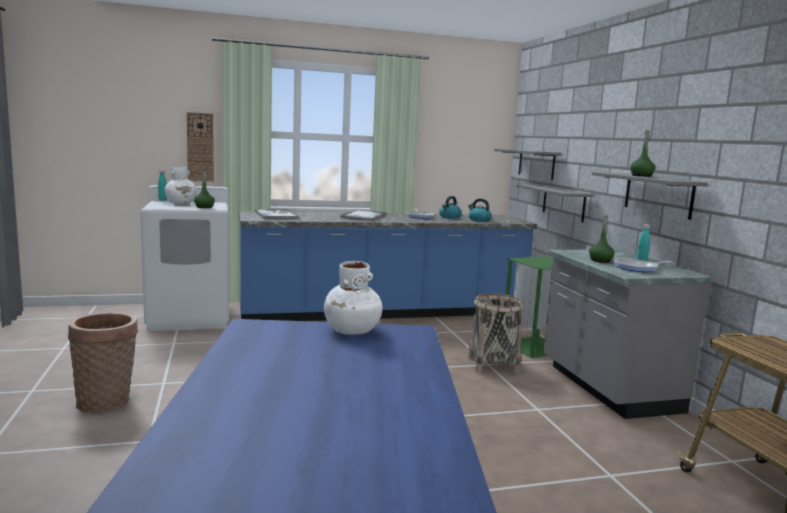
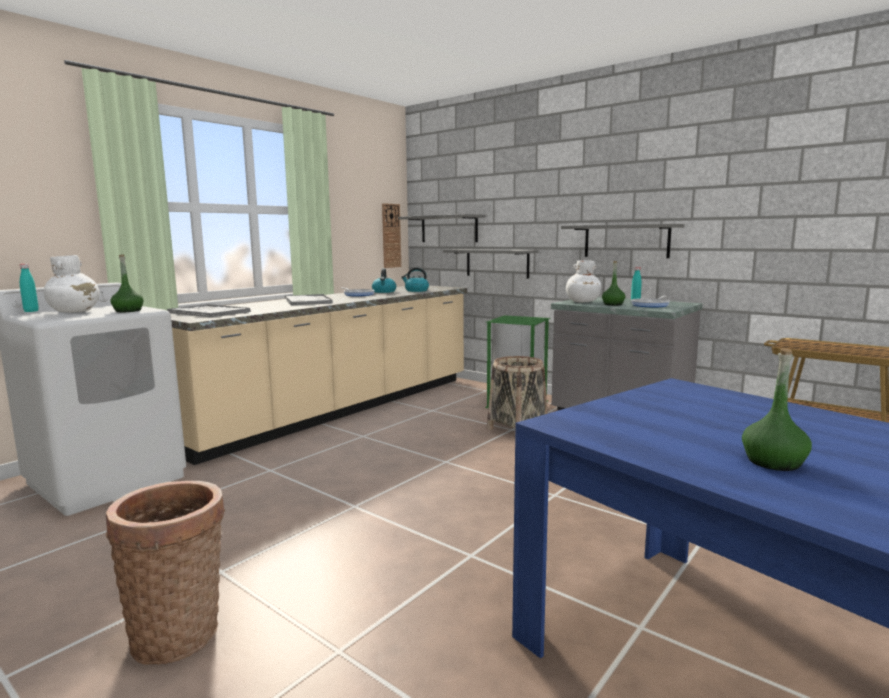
camera: 35 degrees left, 0 degrees up
wall clock [186,112,214,182] -> wall clock moved to [382,203,401,268]
blue counter [239,211,537,321] -> beige counter [170,286,467,465]
white vase [324,261,383,335] -> white vase moved to [566,260,601,302]
green bottle [630,130,656,177] -> green bottle moved to [742,348,812,471]

